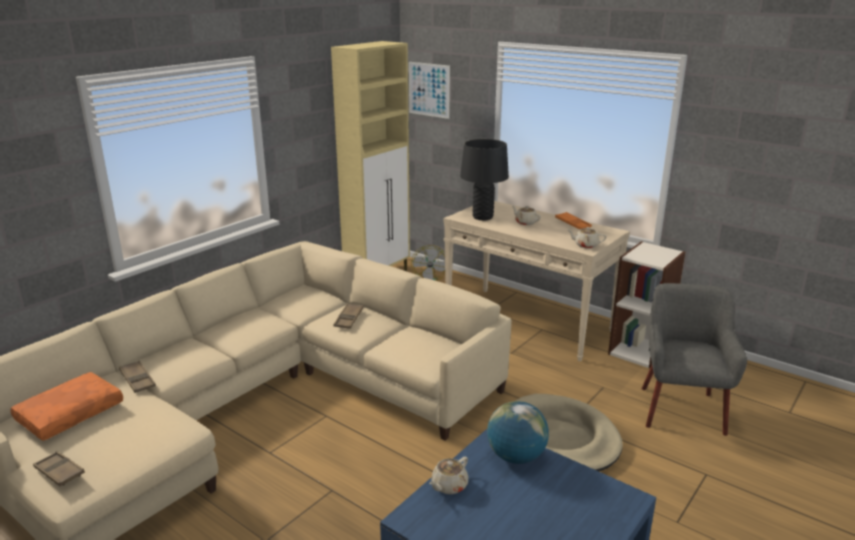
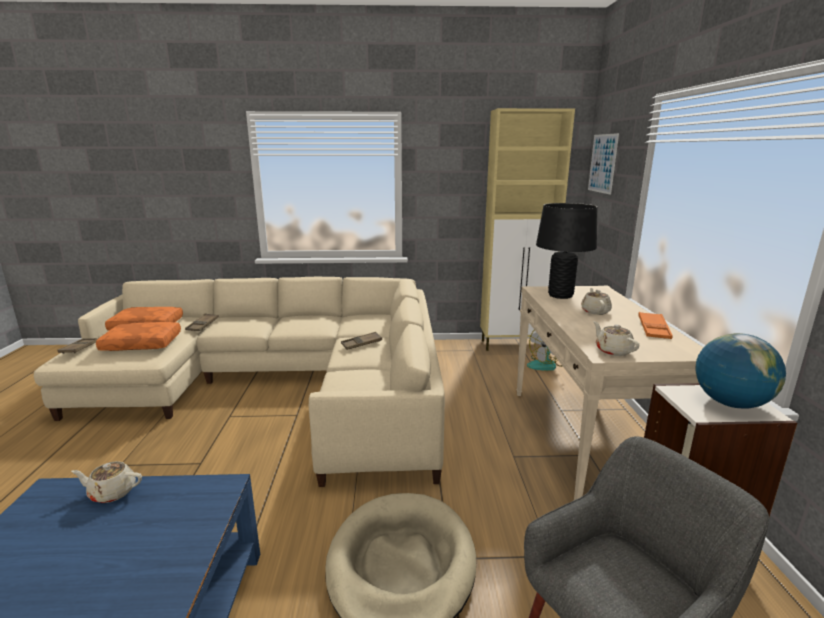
camera: 50 degrees right, 5 degrees down
globe [487,401,549,464] -> globe moved to [696,333,786,409]
none -> orange pillow [96,322,181,351]

